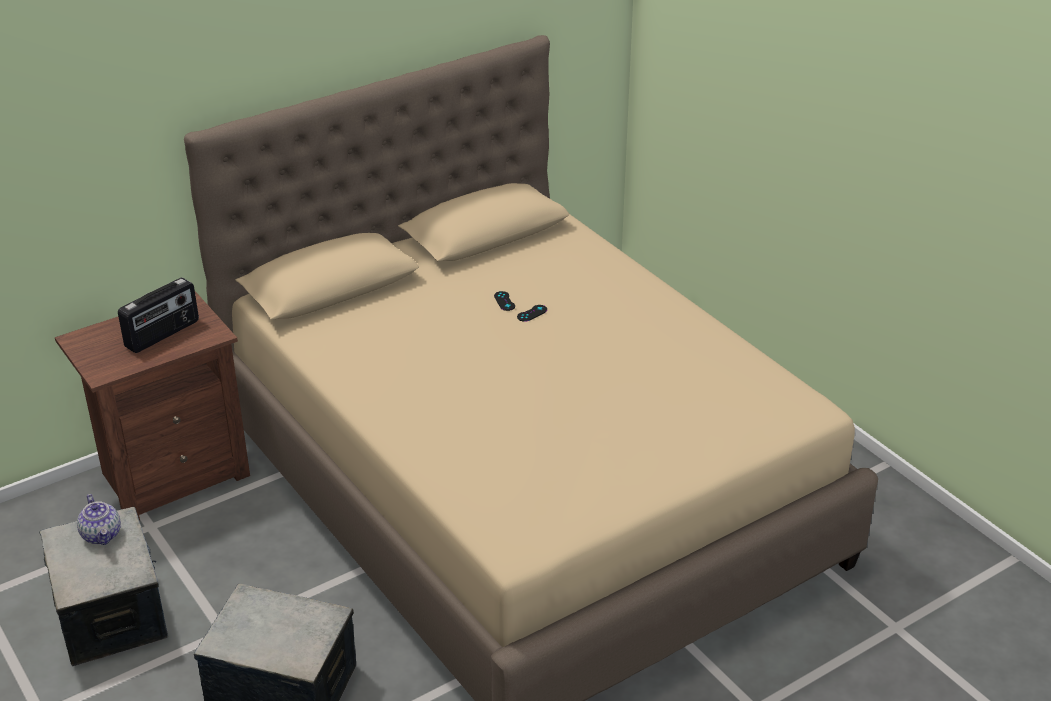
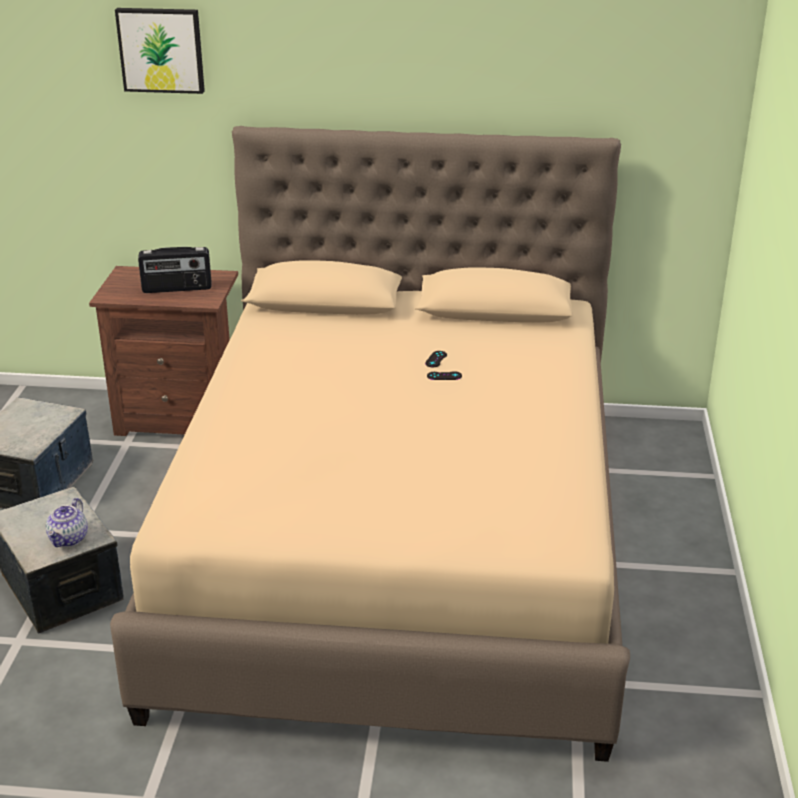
camera: 40 degrees right, 5 degrees down
teapot [77,494,121,545] -> teapot moved to [46,498,88,547]
none -> picture [115,8,205,94]

